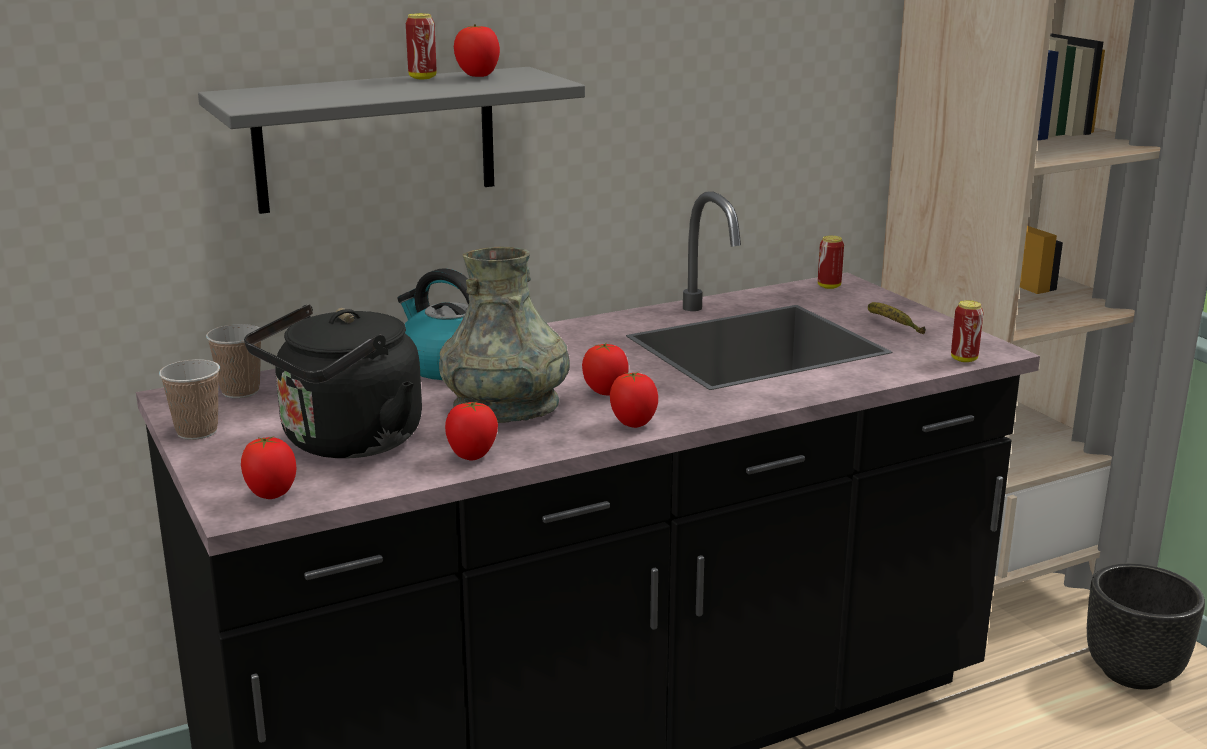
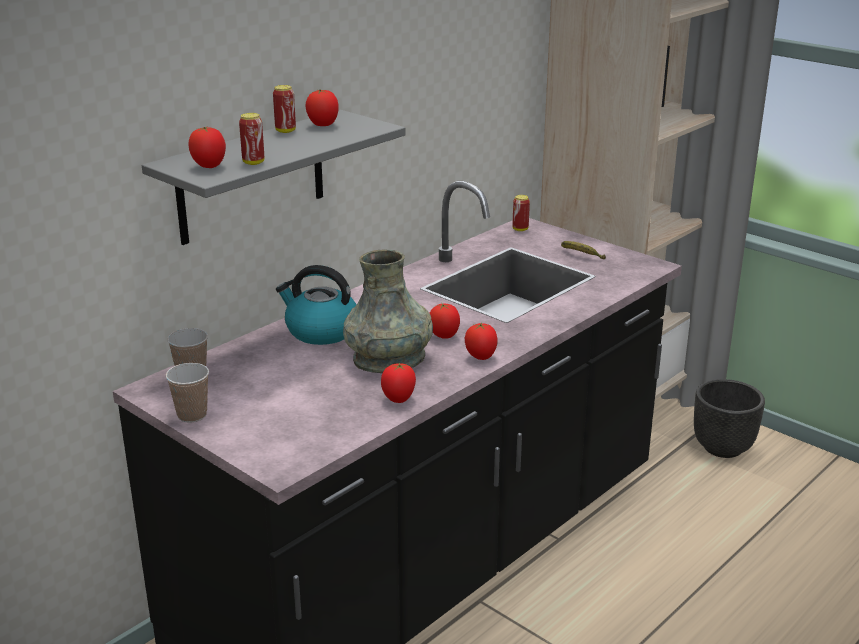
camera: 20 degrees left, 5 degrees up
tomato [241,436,296,499] -> tomato moved to [188,126,226,168]
black kettle [244,304,422,458] -> none
can [951,300,984,362] -> can moved to [239,113,264,165]

